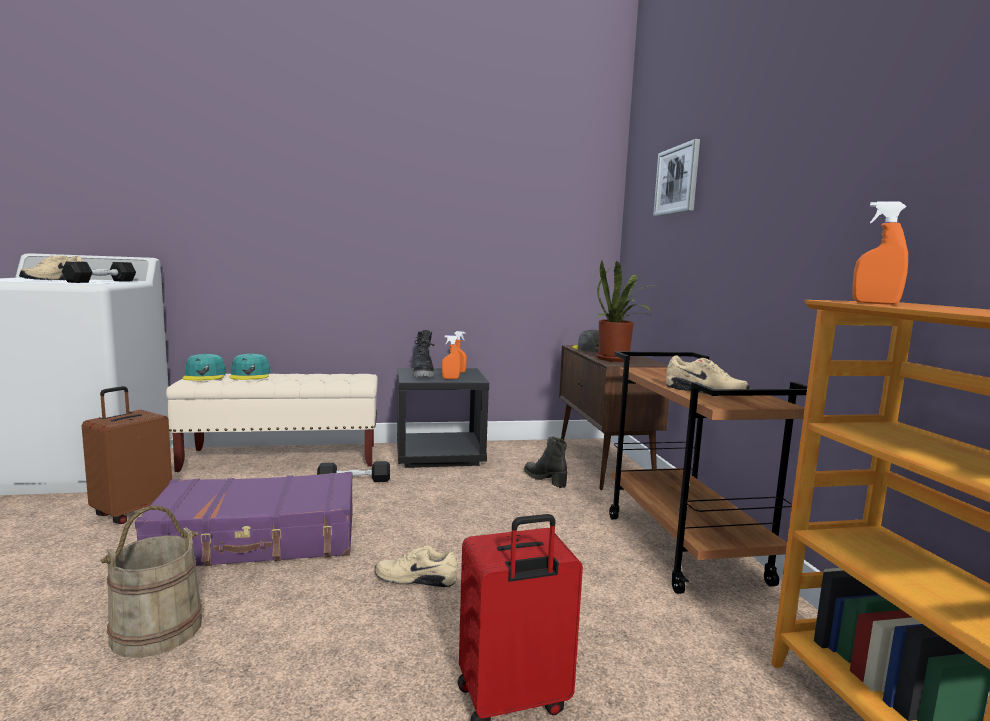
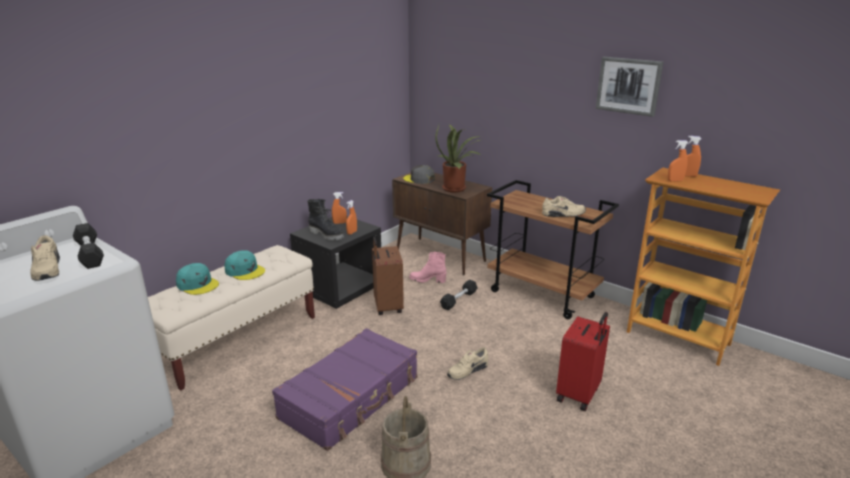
camera: 40 degrees left, 15 degrees up
brown suitcase [82,386,172,524] -> brown suitcase moved to [372,236,404,315]
turquoise cap [182,354,226,381] -> turquoise cap moved to [225,250,265,280]
black dumbbell [317,461,390,482] -> black dumbbell moved to [440,280,477,310]
black boot [524,436,568,488] -> pink boot [409,252,446,283]
picture [653,139,700,217] -> picture moved to [596,57,663,117]
none -> orange spray bottle [685,136,702,177]

